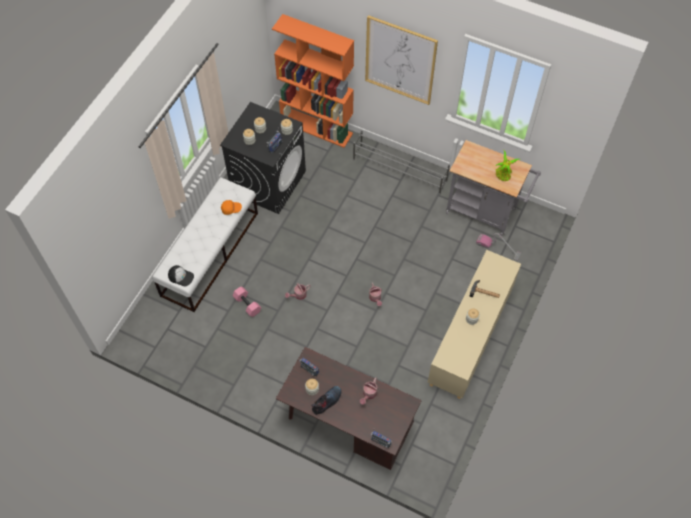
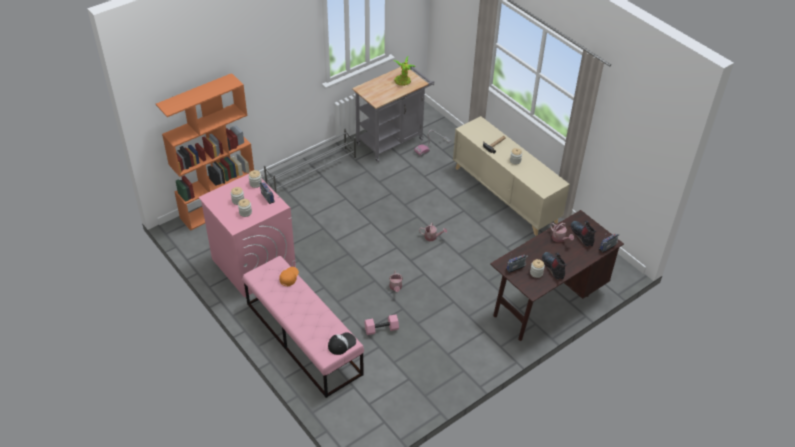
camera: 65 degrees left, 15 degrees down
white bench [152,177,258,312] -> pink bench [243,256,364,398]
black washing machine [220,102,306,214] -> pink washing machine [198,174,296,298]
picture [365,15,438,105] -> none
none -> boot [571,221,597,247]

